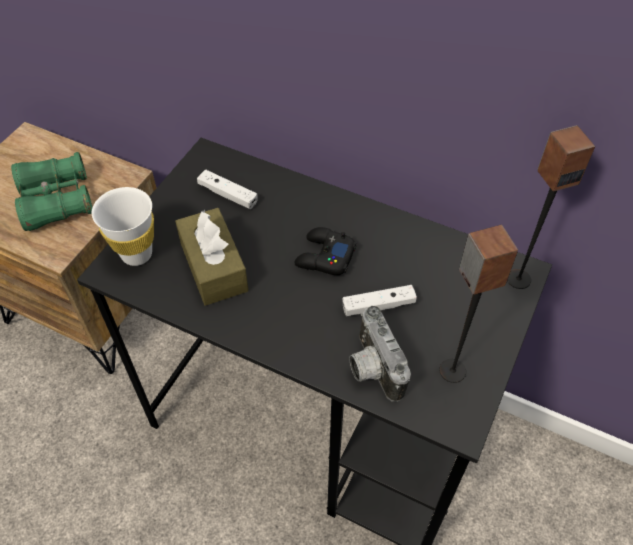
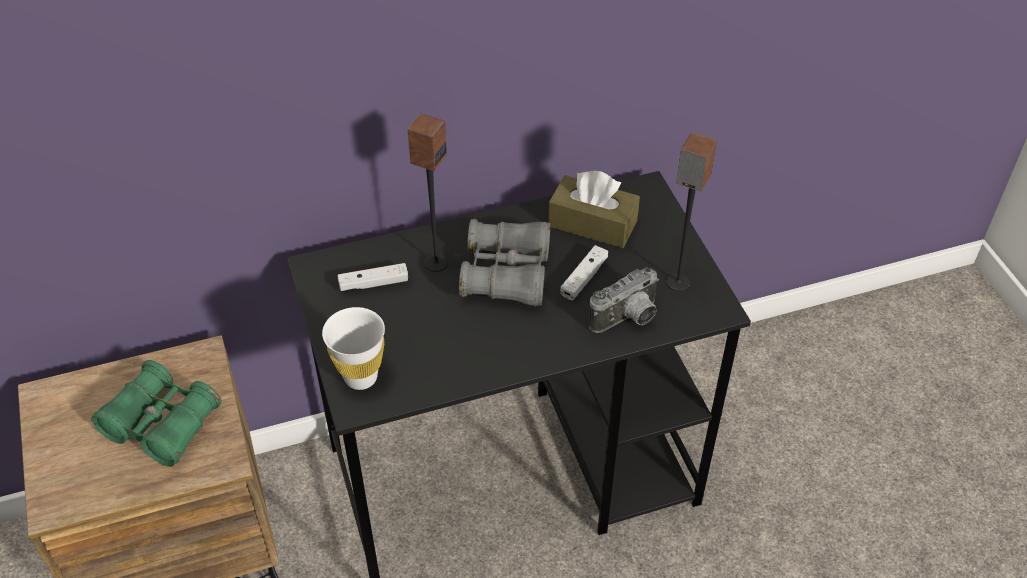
camera: 45 degrees left, 5 degrees down
brown tissue box [175,208,249,306] -> brown tissue box moved to [548,170,640,248]
black game controller [294,227,356,275] -> grey binoculars [459,219,550,306]
camera [349,306,411,402] -> camera turned 60 degrees counterclockwise [589,267,659,333]
speaker [507,125,595,289] -> speaker moved to [407,114,448,272]

